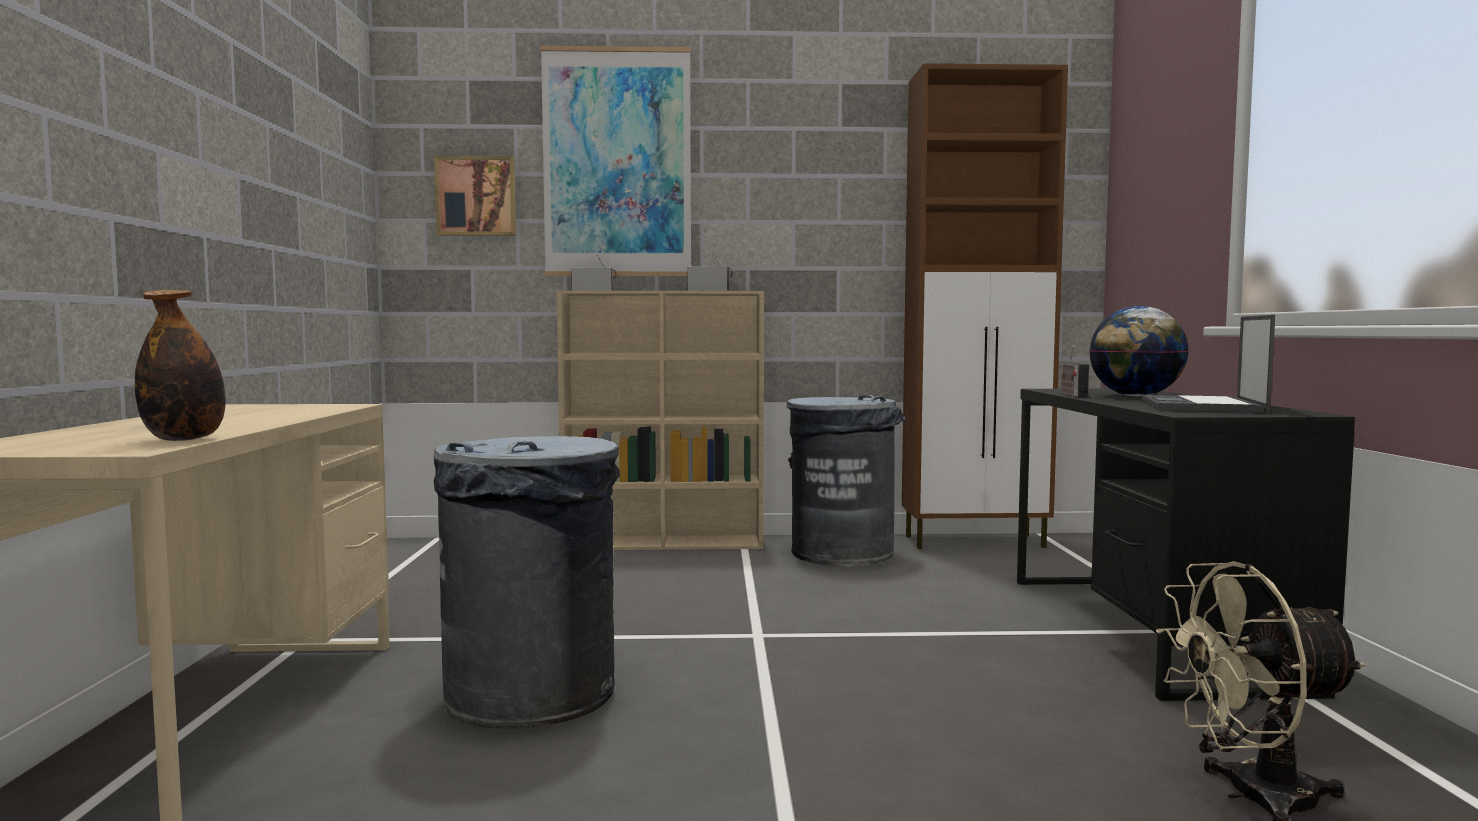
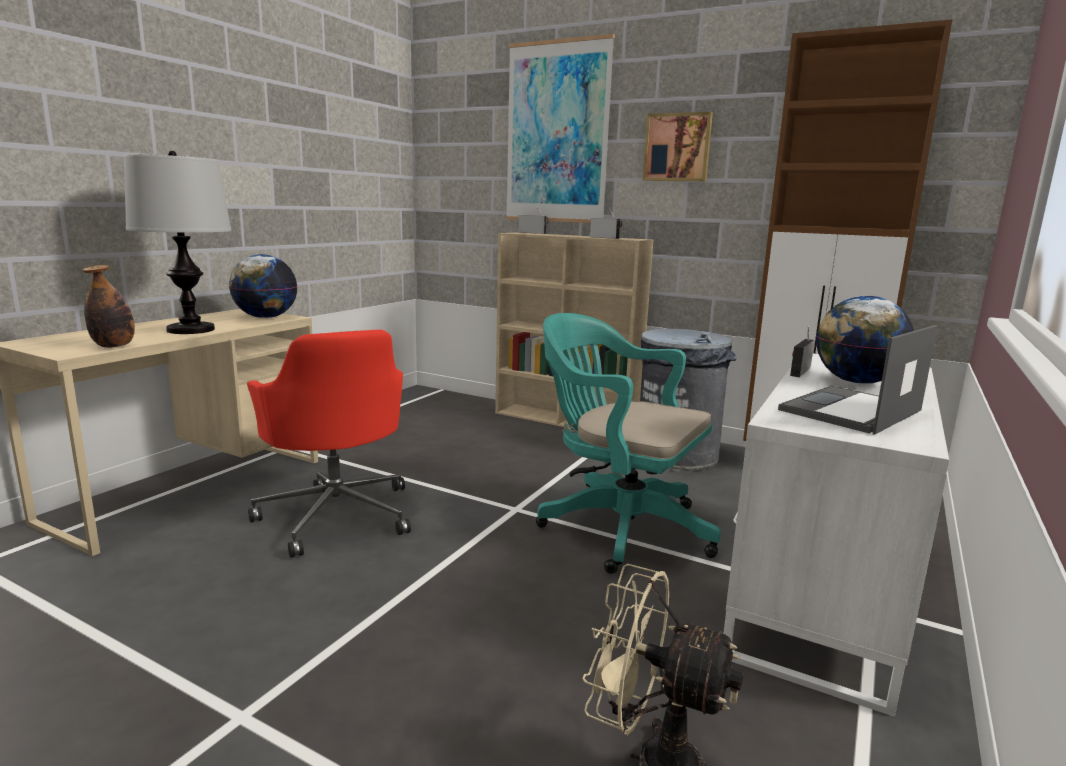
camera: 30 degrees right, 10 degrees up
picture [434,156,516,236] -> picture moved to [643,112,713,181]
grey trash can [434,436,620,729] -> red office chair [247,329,411,558]
black desk [1017,389,1355,701] -> white desk [724,353,949,717]
none -> table lamp [124,151,231,334]
none -> globe [229,254,297,318]
none -> turquoise office chair [536,313,721,574]

